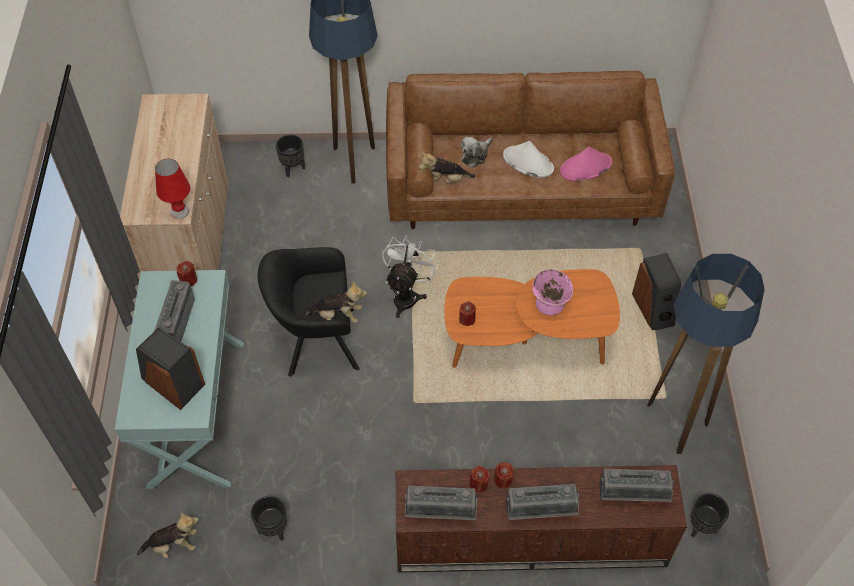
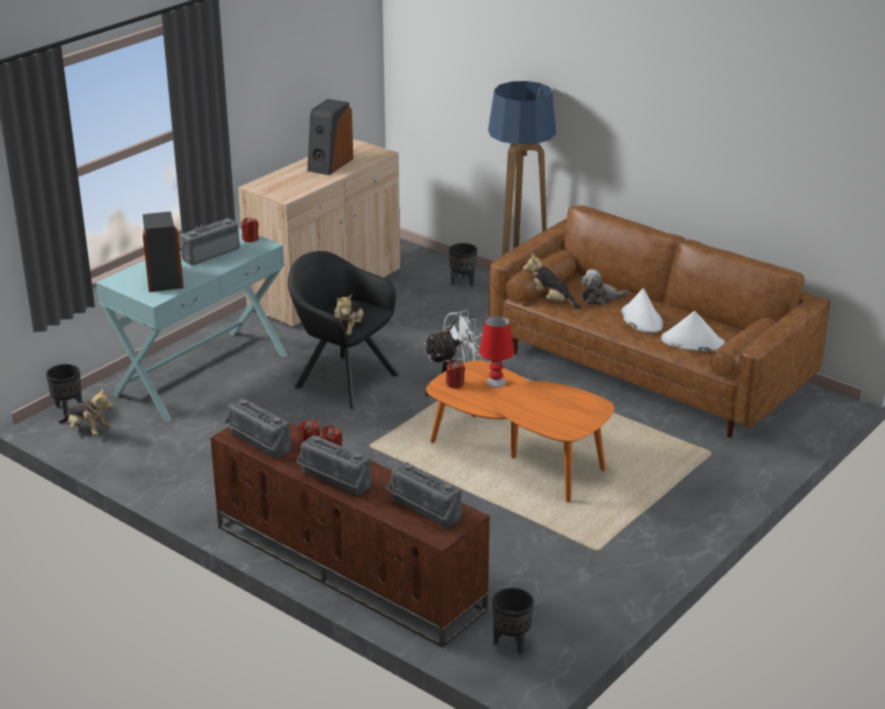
camera: 40 degrees right, 25 degrees down
red table lamp [155,159,191,219] -> red table lamp moved to [479,316,514,388]
black planter [251,496,287,541] -> black planter moved to [46,364,82,417]
plush toy [304,281,367,323] -> plush toy turned 60 degrees clockwise [334,294,364,335]
pink bowl [533,269,573,315] -> none
pink hat [560,147,612,181] -> white hat [661,311,725,351]
speaker [632,253,681,331] -> speaker moved to [307,99,353,175]
floor lamp [647,254,765,454] -> none

